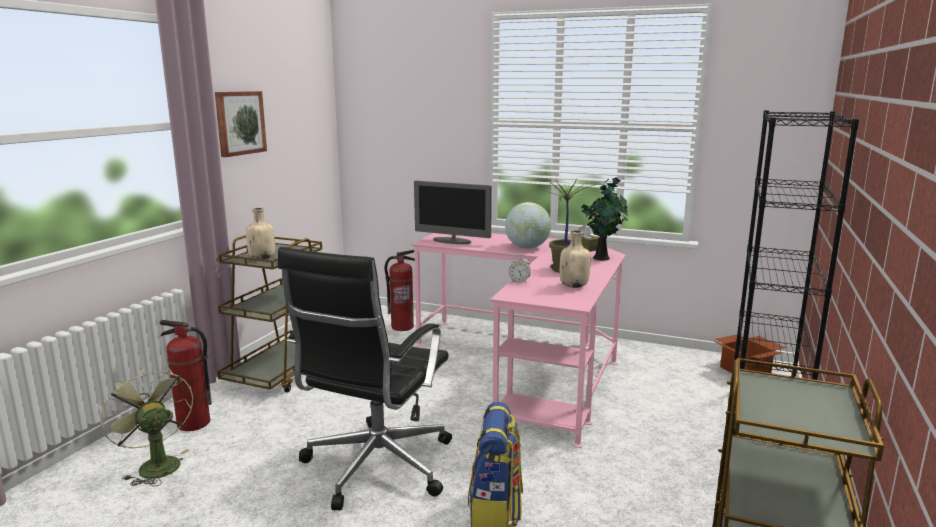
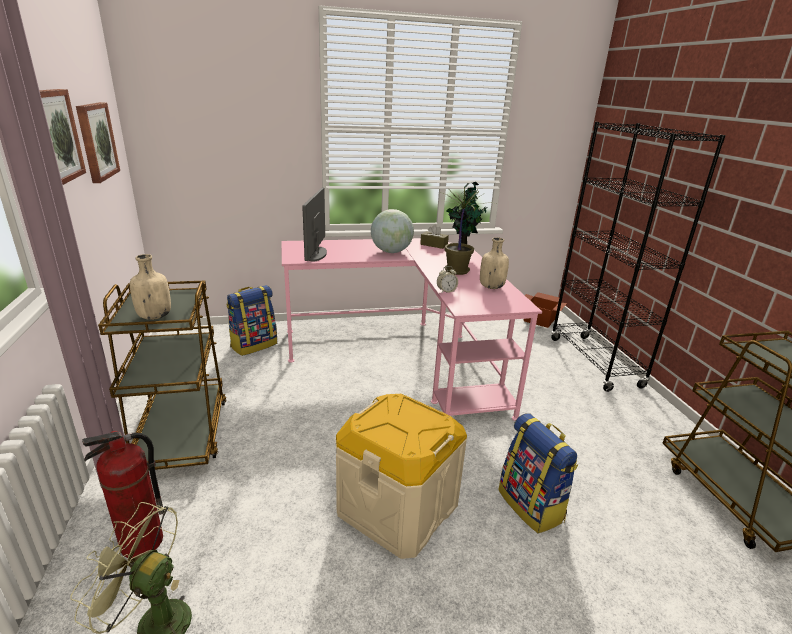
camera: 35 degrees left, 10 degrees up
black office chair [278,247,452,510] -> beige storage box [336,394,467,559]
fire extinguisher [384,250,415,331] -> backpack [227,285,277,356]
monitor [414,181,492,244] -> monitor turned 105 degrees clockwise [302,187,327,262]
none -> picture [76,102,120,183]

